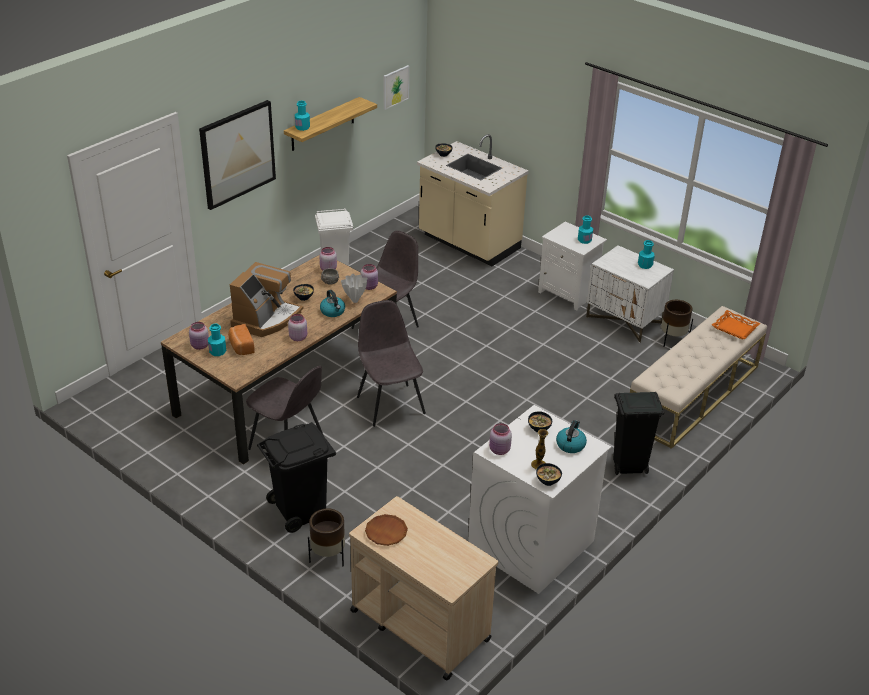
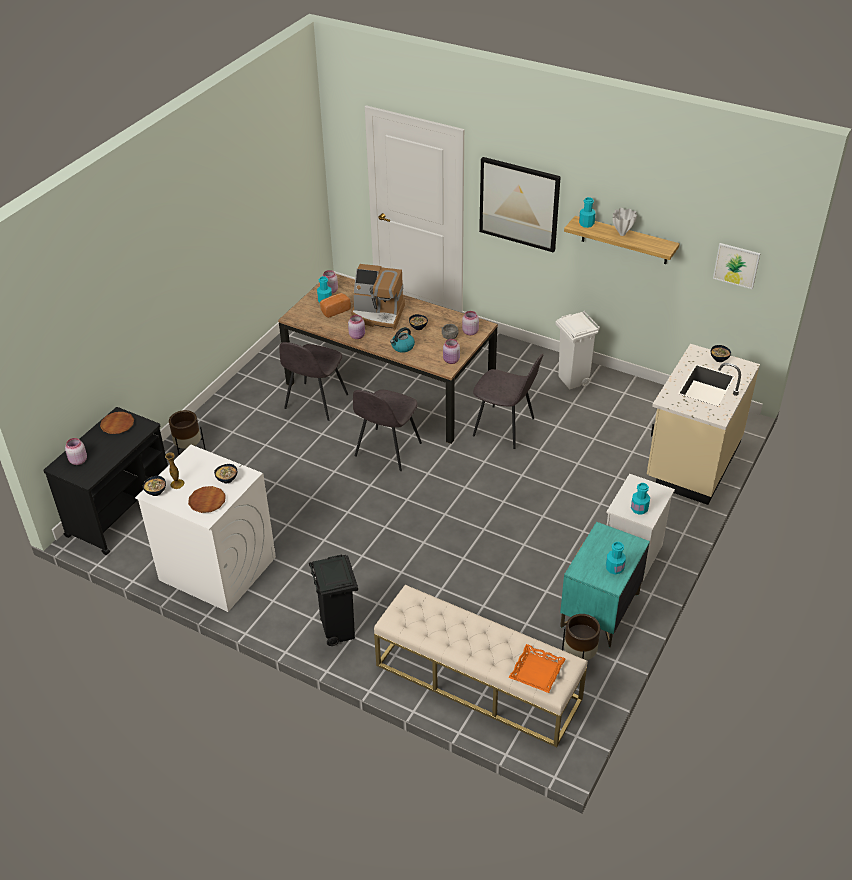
camera: 80 degrees right, 5 degrees up
black trash can [257,422,336,533] -> none
white vase [341,274,367,303] -> white vase moved to [613,208,637,236]
beige cart [349,496,498,680] -> black cart [43,407,168,555]
grey chair [357,300,426,427] -> grey chair turned 150 degrees clockwise [353,389,422,471]
pink jar [489,423,512,455] -> pink jar moved to [65,438,87,465]
kettle [556,420,587,453] -> brown plate [188,486,226,513]
white nightstand [586,245,674,343] -> turquoise nightstand [560,522,650,648]

